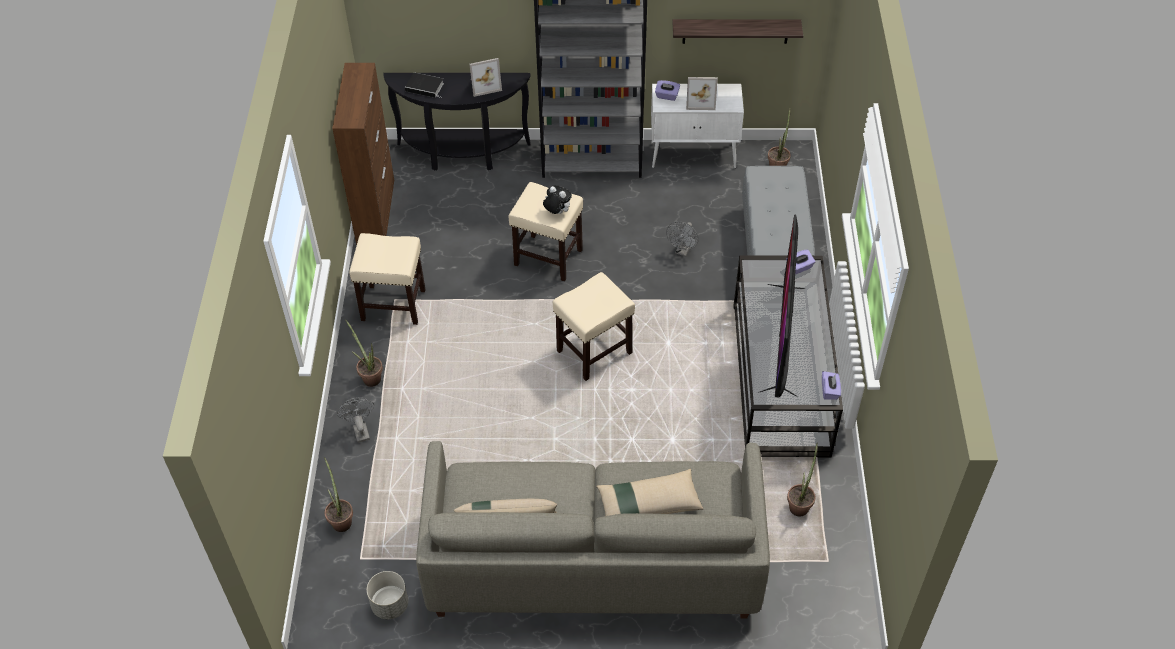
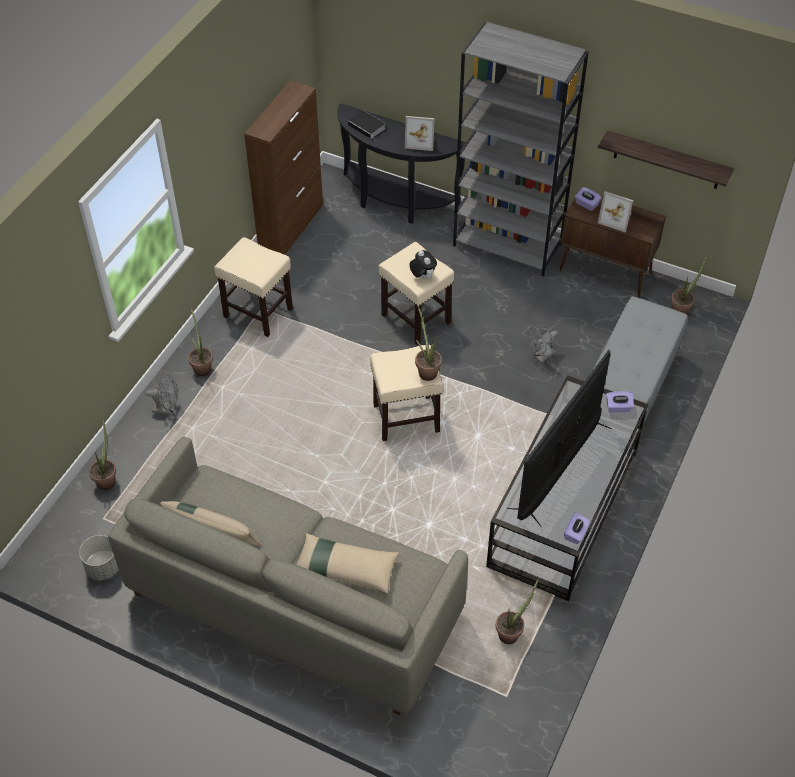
camera: 25 degrees right, 0 degrees up
grey fan [337,397,374,443] -> grey fan turned 90 degrees clockwise [146,375,178,415]
white cabinet [651,84,744,168] -> brown cabinet [559,190,666,297]
none -> potted plant [415,306,442,381]

